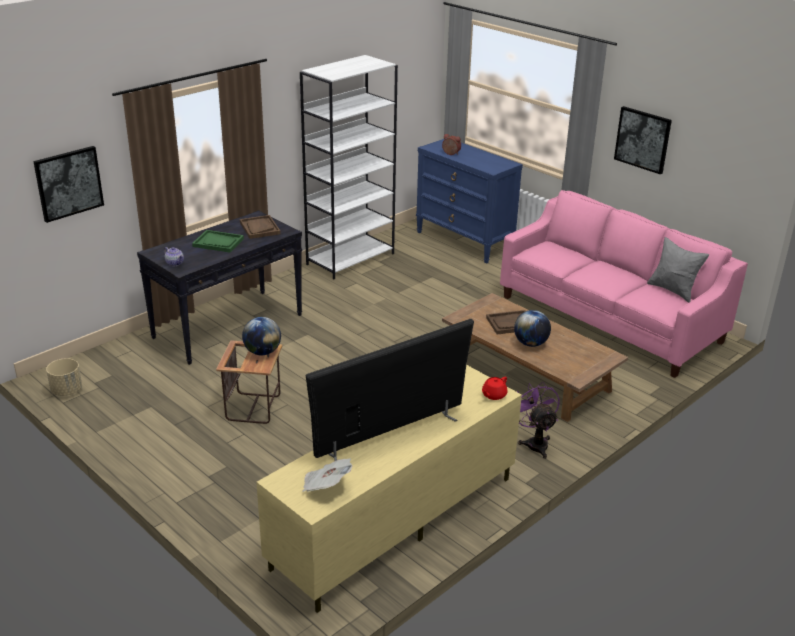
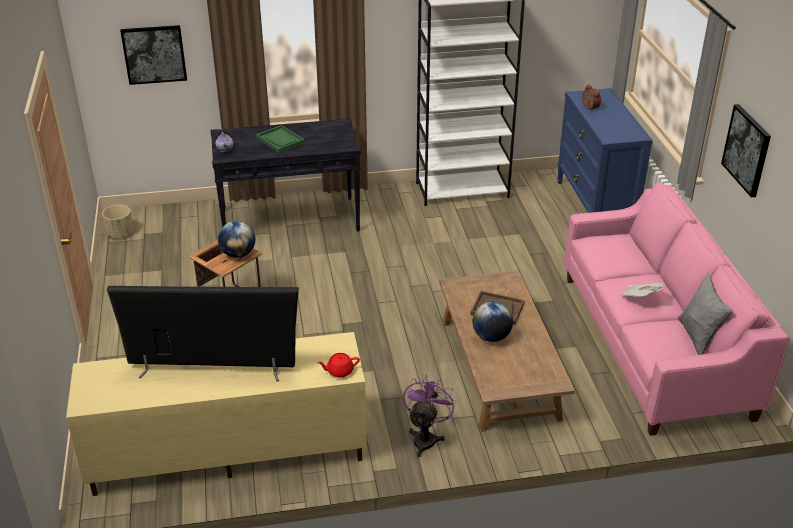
camera: 35 degrees right, 5 degrees up
brown tray [240,215,281,239] -> none
newspaper [302,458,352,492] -> newspaper moved to [620,282,665,297]

